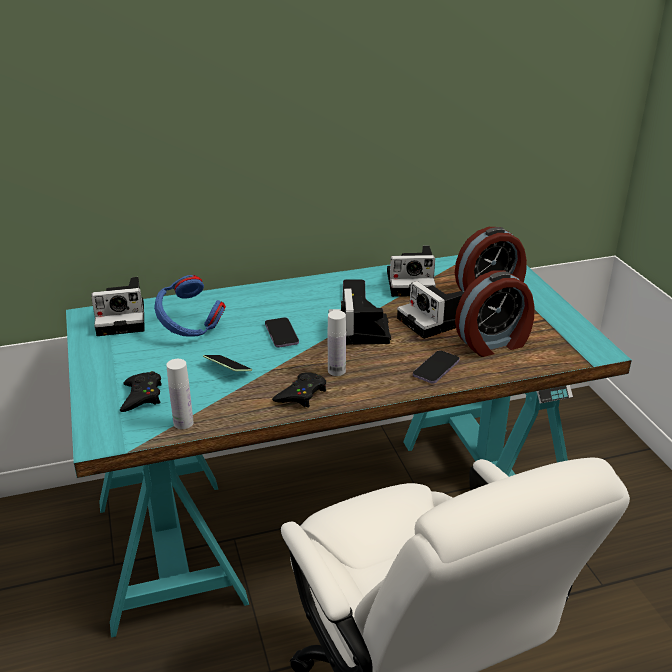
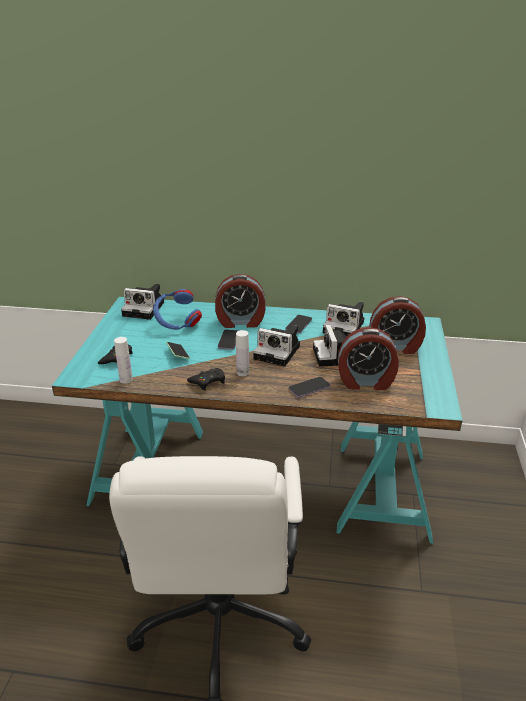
camera: 25 degrees right, 0 degrees up
camera [329,288,391,345] -> camera turned 90 degrees counterclockwise [253,325,300,367]
none -> alarm clock [215,274,266,328]

